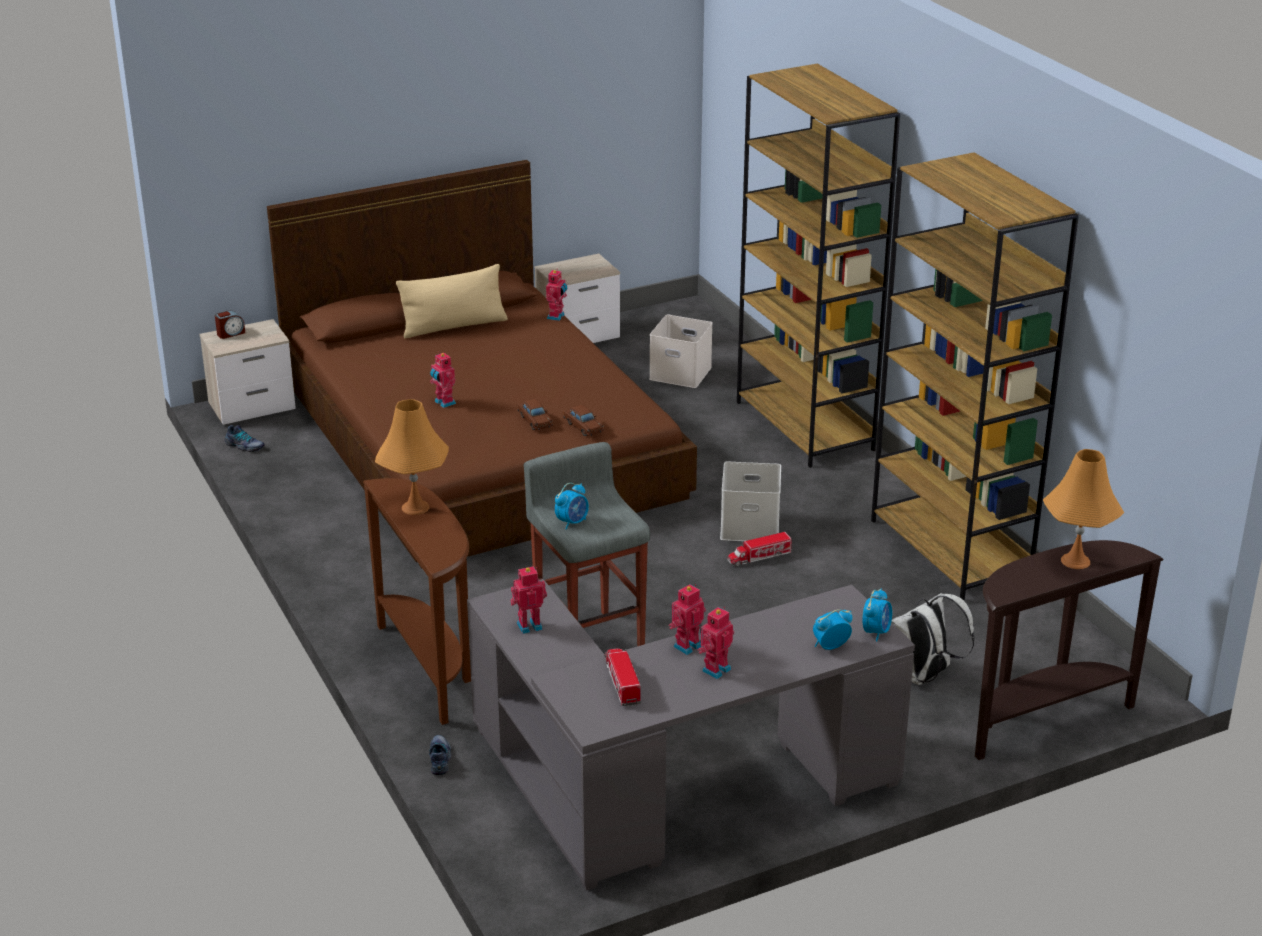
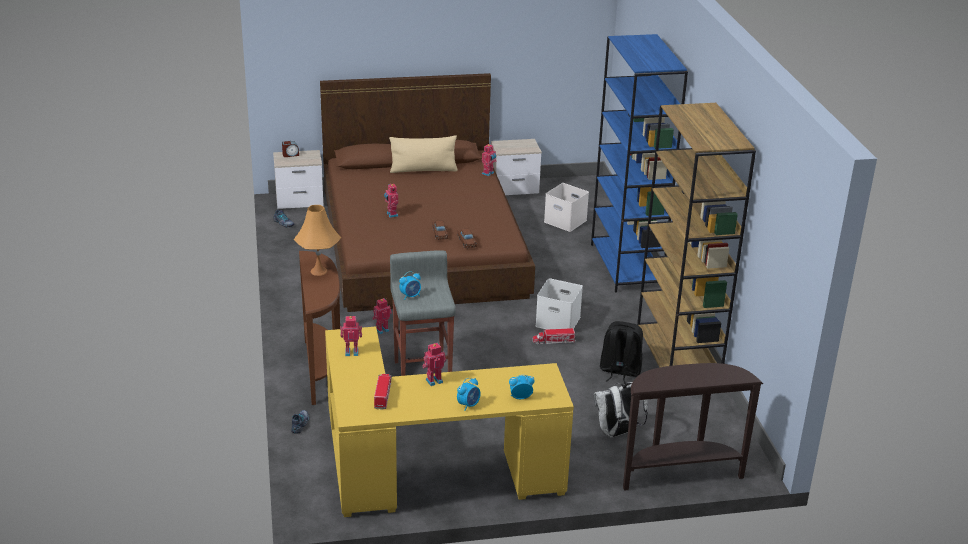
camera: 15 degrees right, 0 degrees up
grey desk [467,579,915,891] -> yellow desk [325,327,574,517]
toy robot [698,607,734,679] -> toy robot moved to [372,298,392,334]
brown bookcase [737,63,900,468] -> blue bookcase [591,34,688,292]
alarm clock [862,588,892,641] -> alarm clock moved to [457,378,481,411]
orange table lamp [1043,449,1124,569] -> none
none -> black backpack [600,321,643,384]

